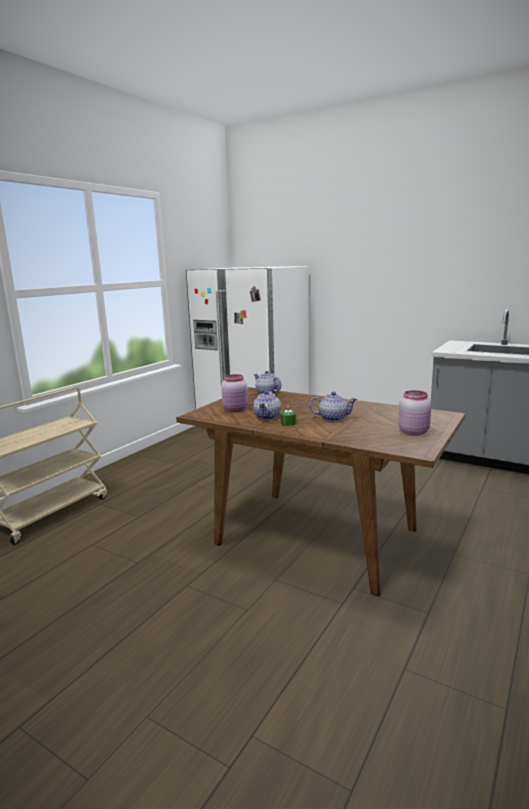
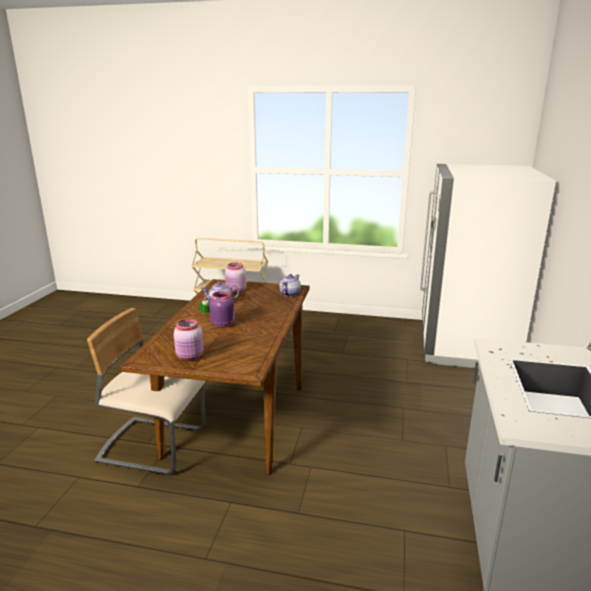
camera: 70 degrees right, 5 degrees up
teapot [309,392,357,421] -> purple jar [209,291,235,328]
none -> beige chair [87,308,206,475]

